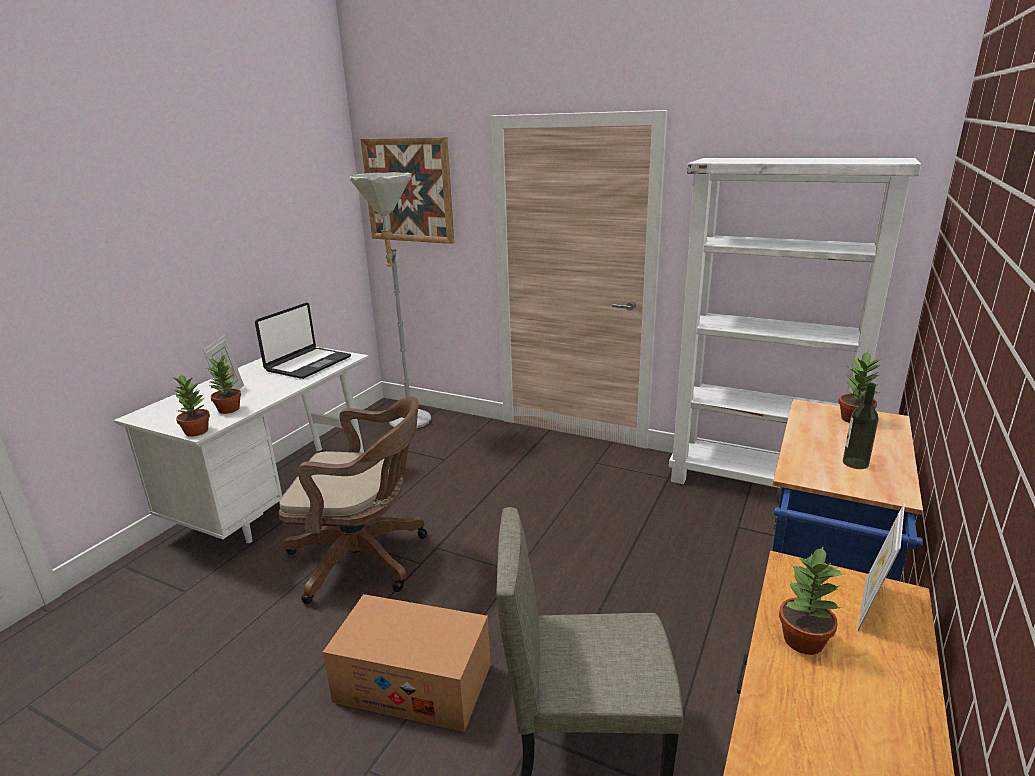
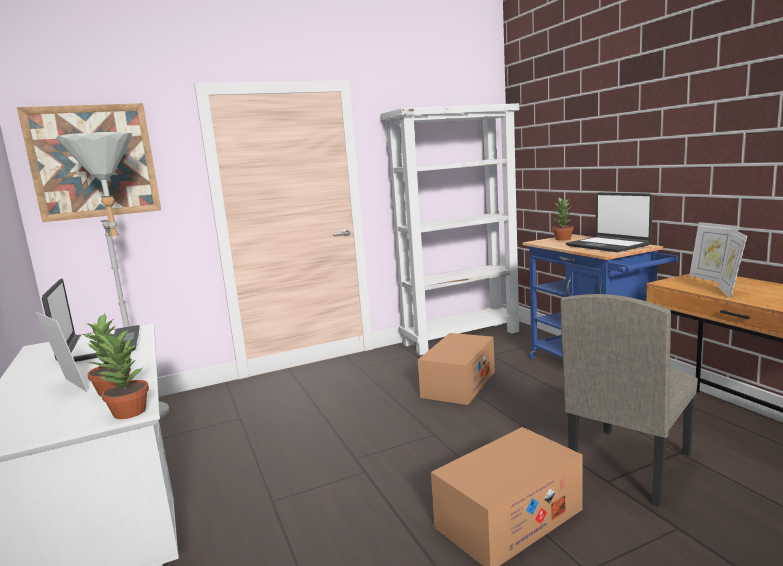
camera: 50 degrees left, 10 degrees down
brown office chair [279,397,427,604] -> none
potted plant [779,547,843,655] -> picture frame [718,228,747,298]
bottle [843,383,879,469] -> laptop [566,193,653,252]
none -> cardboard box [418,333,495,405]

